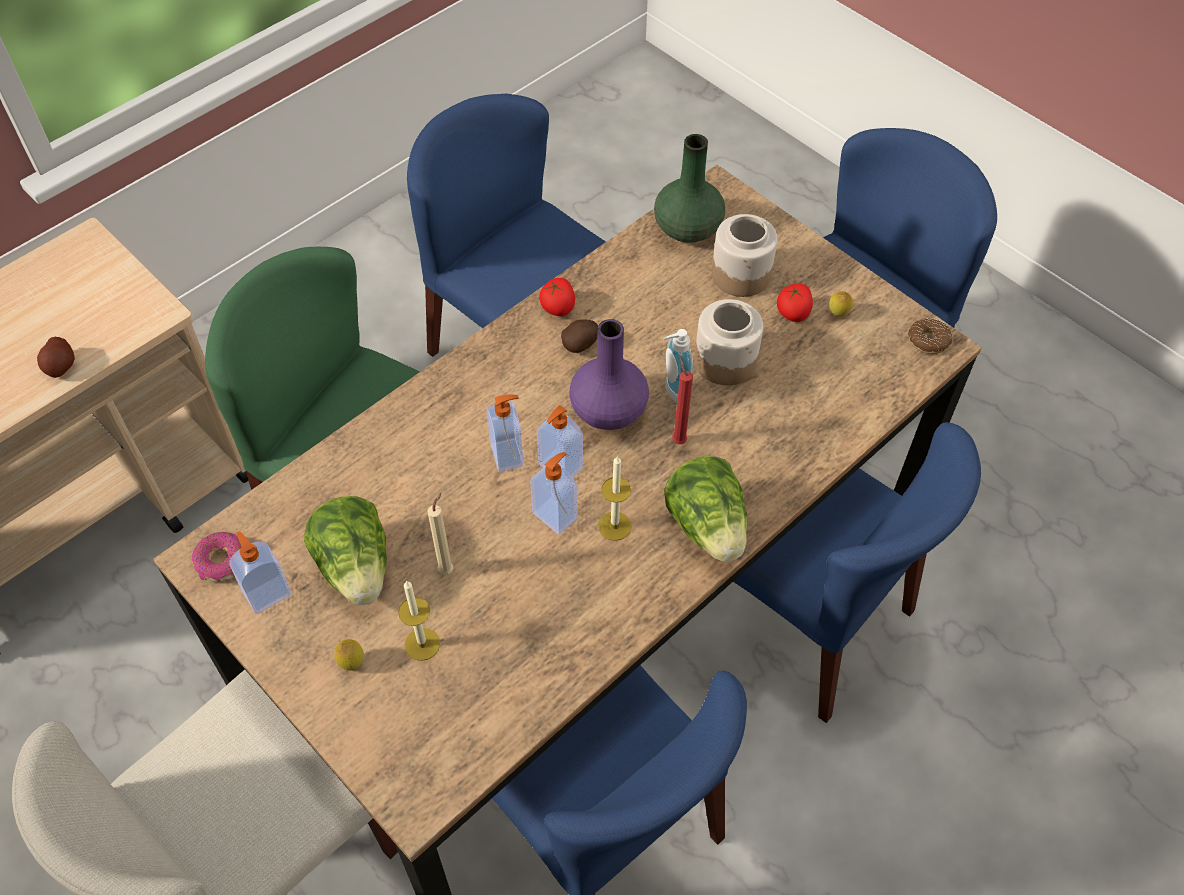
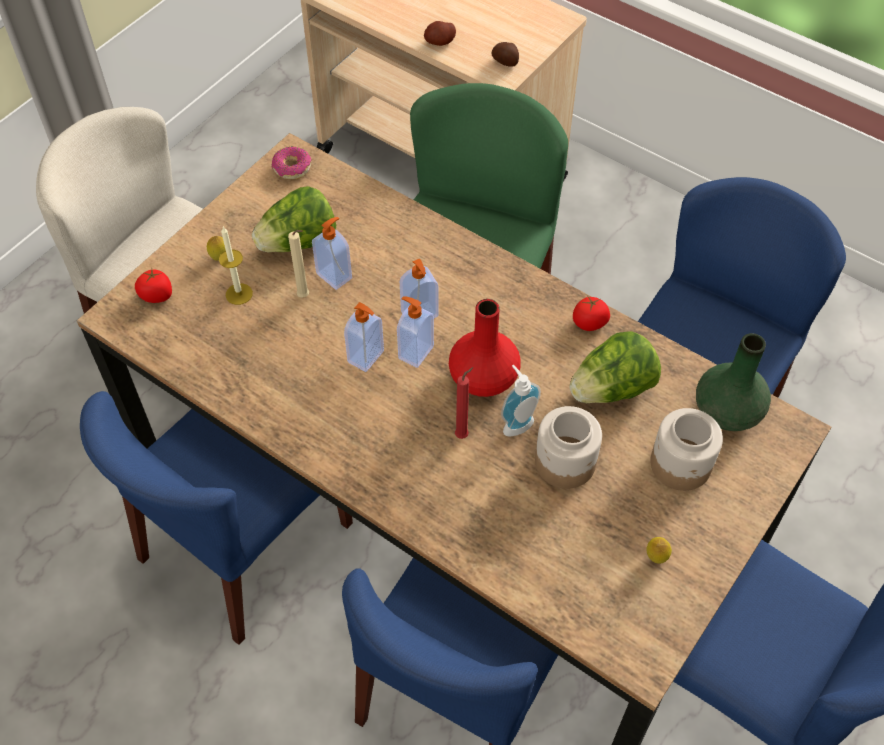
camera: 80 degrees right, 0 degrees up
soap dispenser [229,531,292,614] -> soap dispenser moved to [312,217,352,290]
potato [561,319,598,353] -> potato moved to [492,42,519,67]
purple vase [569,319,649,430] -> red vase [449,299,521,397]
candle [598,456,632,541] -> none
lettuce [664,456,747,562] -> lettuce moved to [570,331,661,403]
tomato [777,283,813,322] -> tomato moved to [135,269,172,303]
donut [908,318,953,354] -> none

